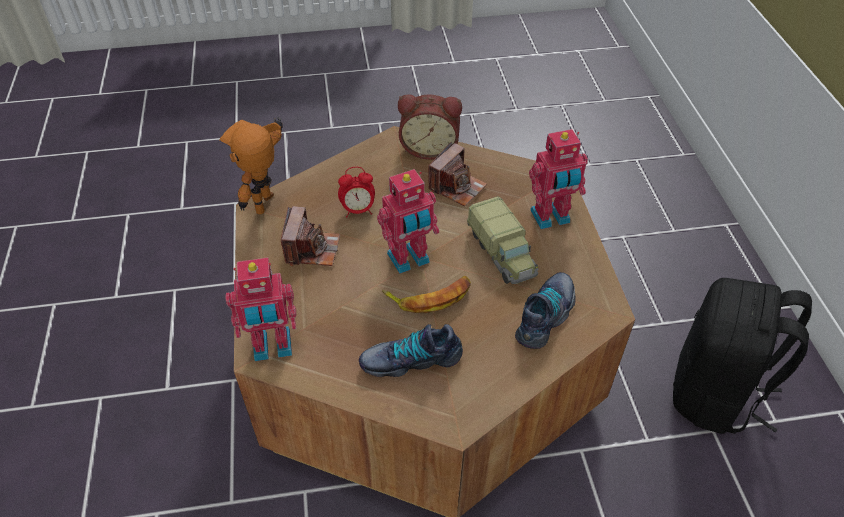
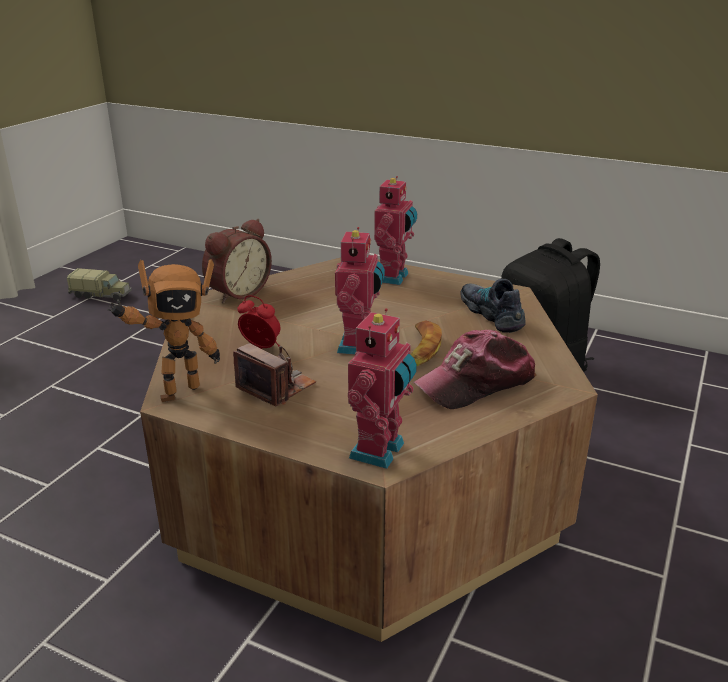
camera: 55 degrees left, 20 degrees down
toy robot [220,117,283,214] -> toy robot turned 90 degrees counterclockwise [107,259,220,402]
alarm clock [338,167,375,218] -> alarm clock turned 90 degrees counterclockwise [237,295,281,349]
shoe [359,324,463,377] -> cap [412,330,536,409]
camera [428,142,487,206] -> none
toy truck [467,196,539,284] -> toy truck moved to [67,268,132,301]

